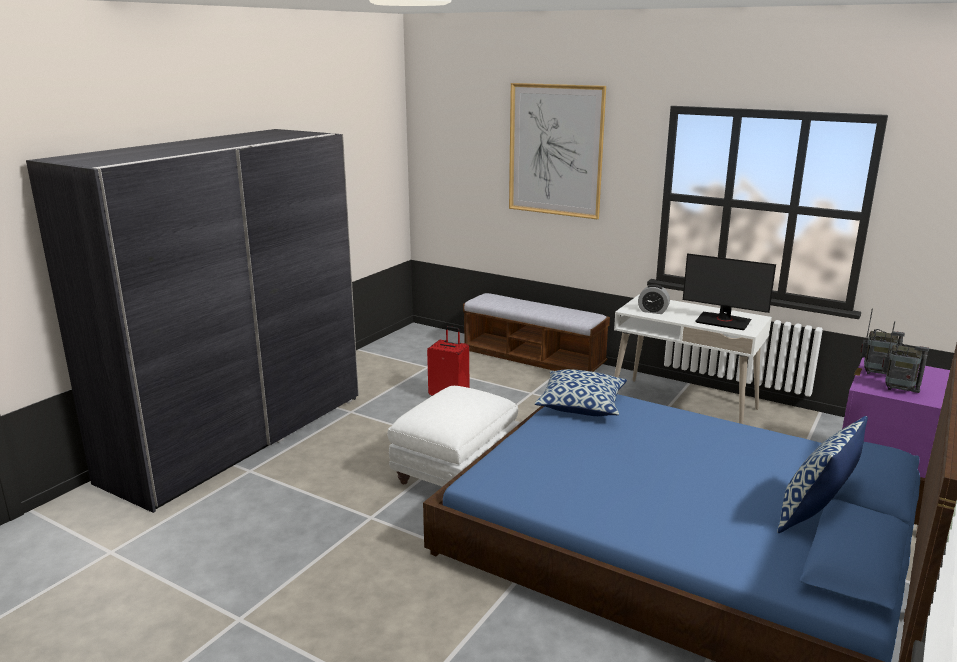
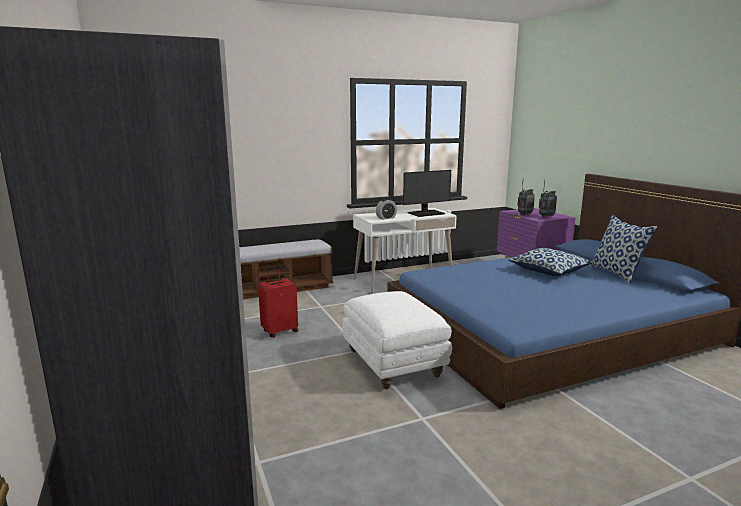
camera: 55 degrees left, 5 degrees down
picture [509,83,606,220] -> none
pillow [535,369,627,416] -> pillow moved to [509,248,593,276]

